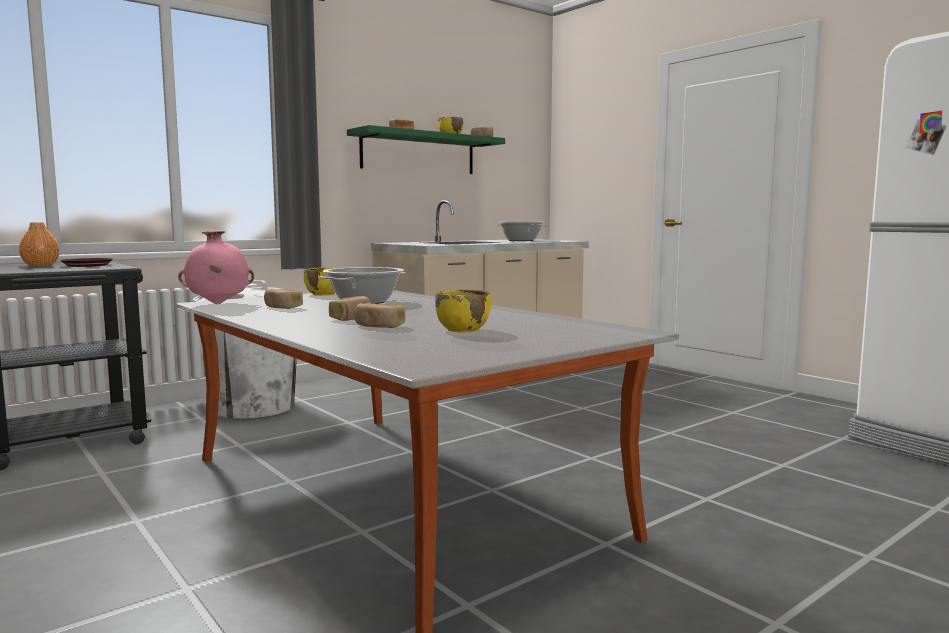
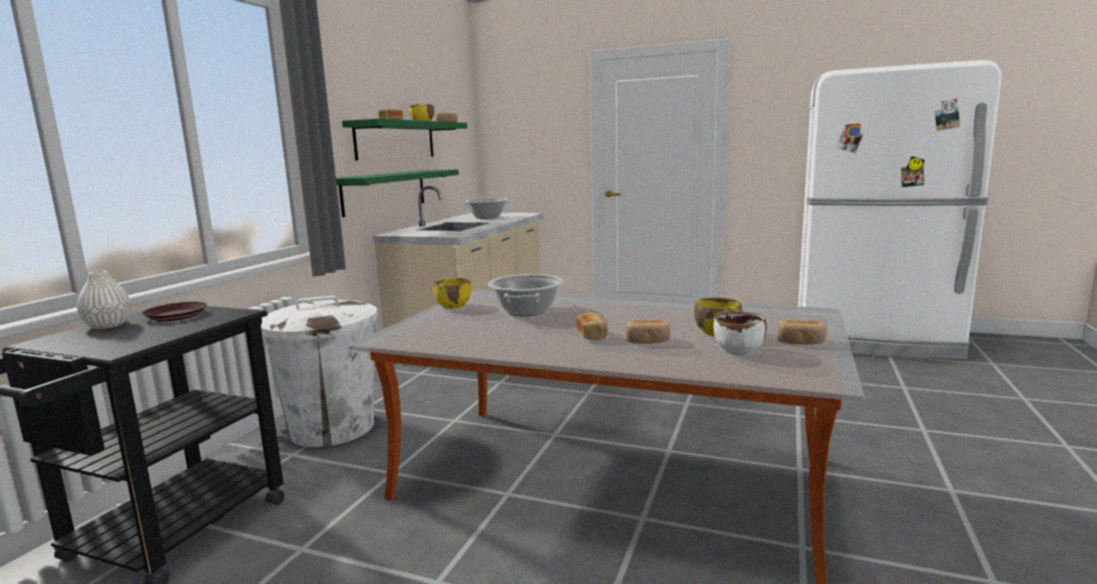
camera: 30 degrees left, 5 degrees up
orange vase [19,222,60,266] -> white vase [77,271,131,329]
pink vase [178,230,254,304] -> none
bread [264,288,303,309] -> bread moved to [778,321,827,345]
none -> green shelf [336,169,459,217]
none -> white bowl [714,312,767,355]

